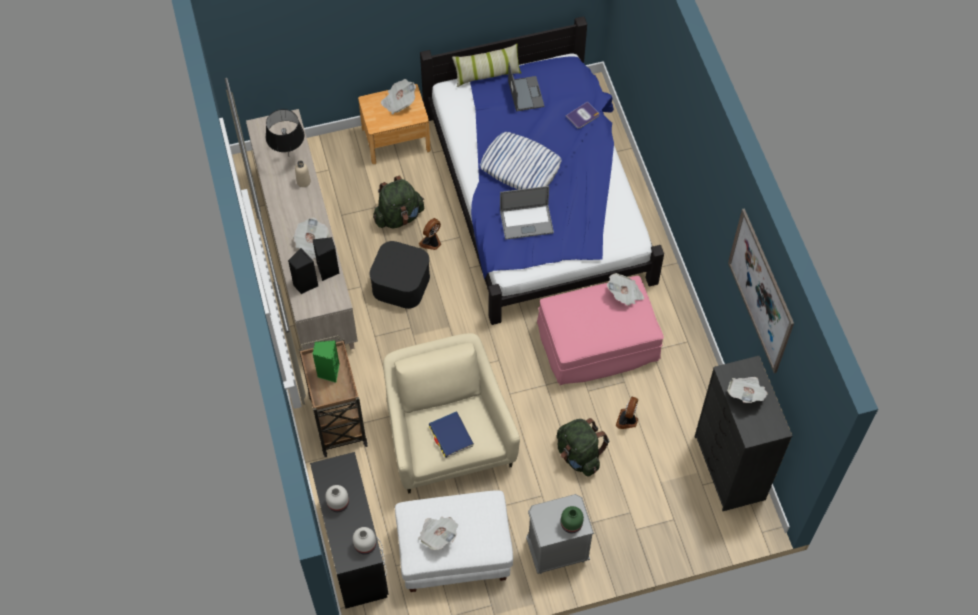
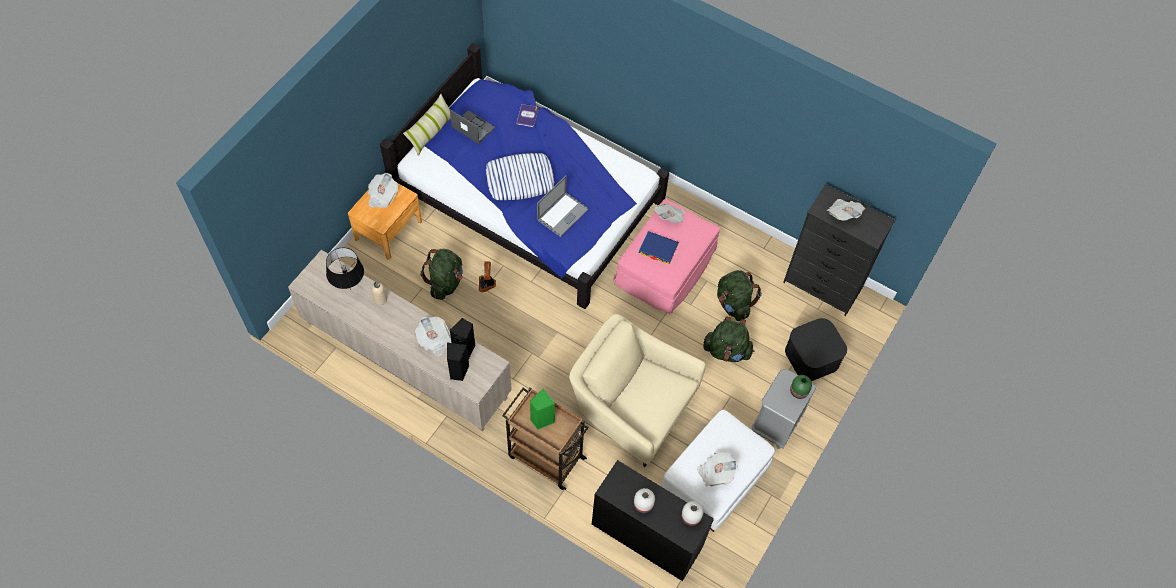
camera: 45 degrees left, 0 degrees up
black storage box [369,241,430,309] -> black storage box moved to [785,318,847,381]
blue book [429,411,474,458] -> blue book moved to [638,231,679,264]
fan [616,397,638,429] -> green backpack [717,270,762,321]
picture [728,208,794,373] -> none

